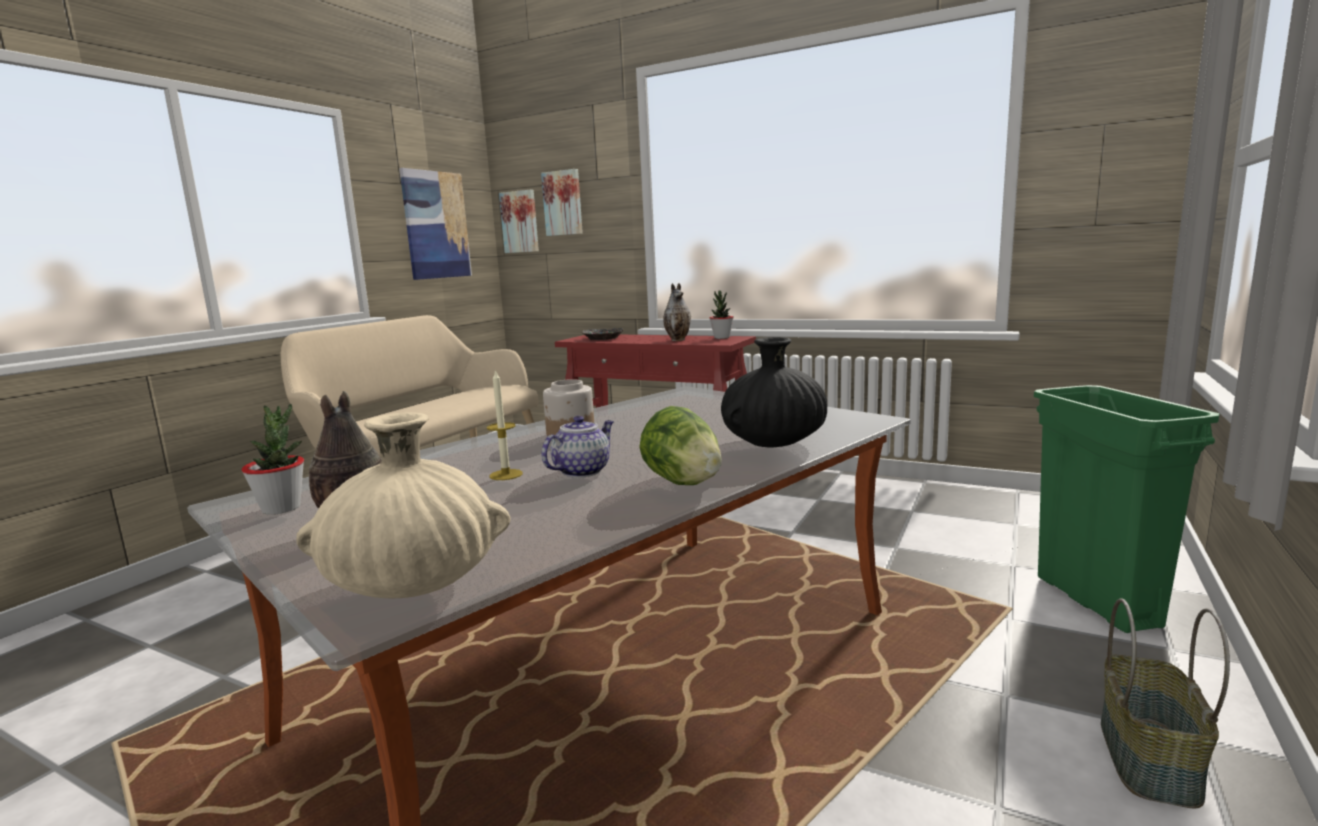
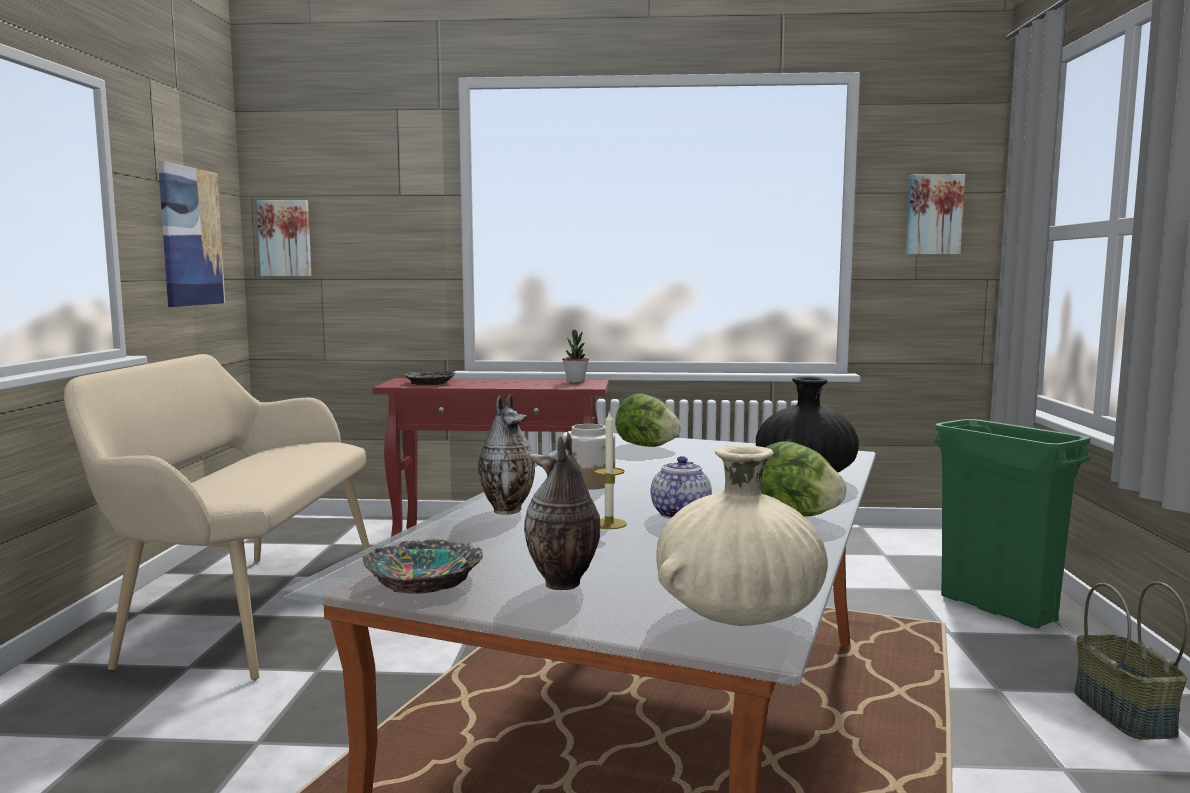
camera: 25 degrees left, 5 degrees down
potted plant [242,403,304,515] -> bowl [362,539,483,594]
picture [541,169,583,236] -> picture moved to [906,174,965,254]
vase [663,283,691,341] -> vase moved to [478,394,535,515]
none -> lettuce [615,393,681,447]

